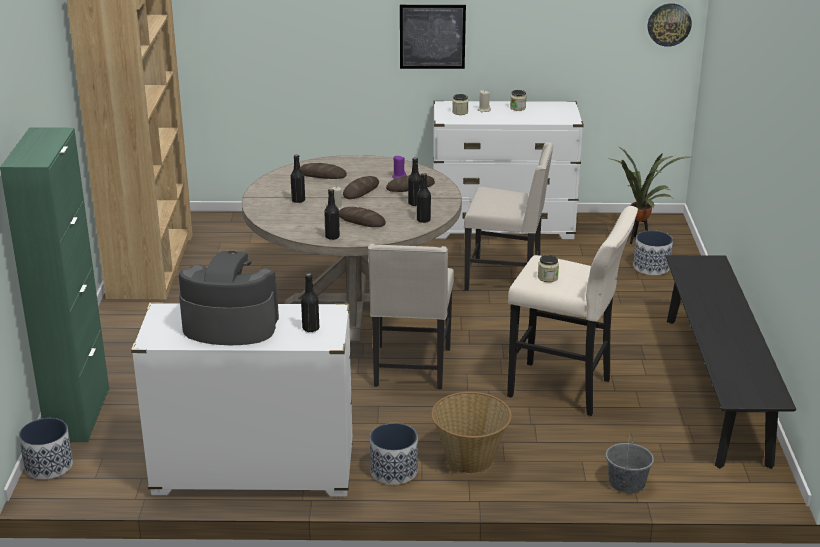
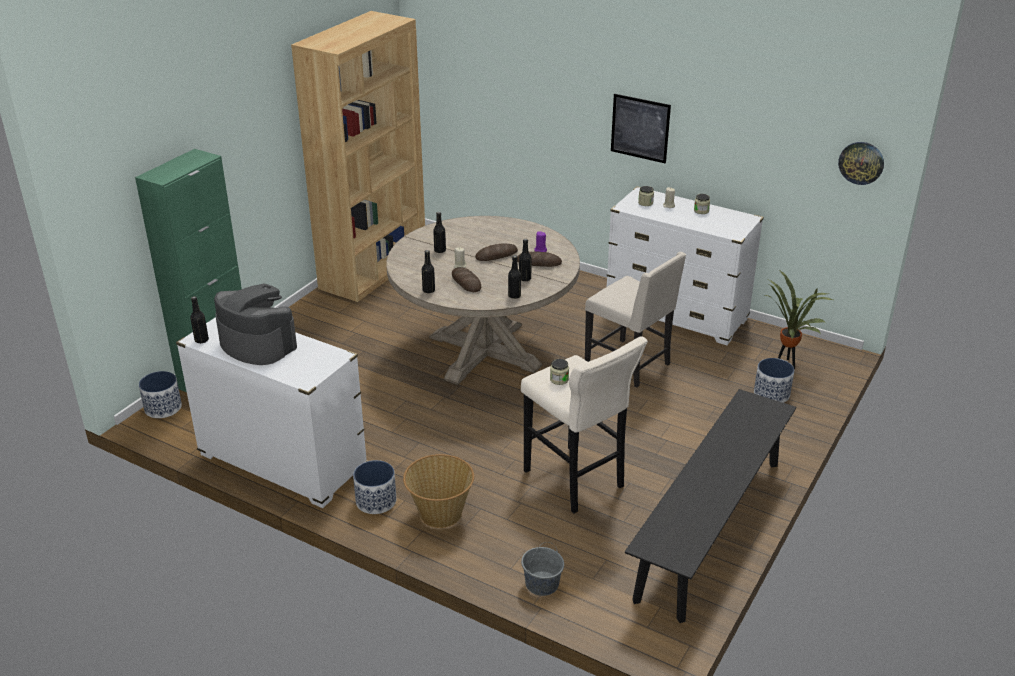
camera: 30 degrees right, 5 degrees up
bread [300,163,347,179] -> none
black bottle [301,273,319,332] -> black bottle moved to [190,296,209,343]
beige chair [368,244,454,389] -> none

